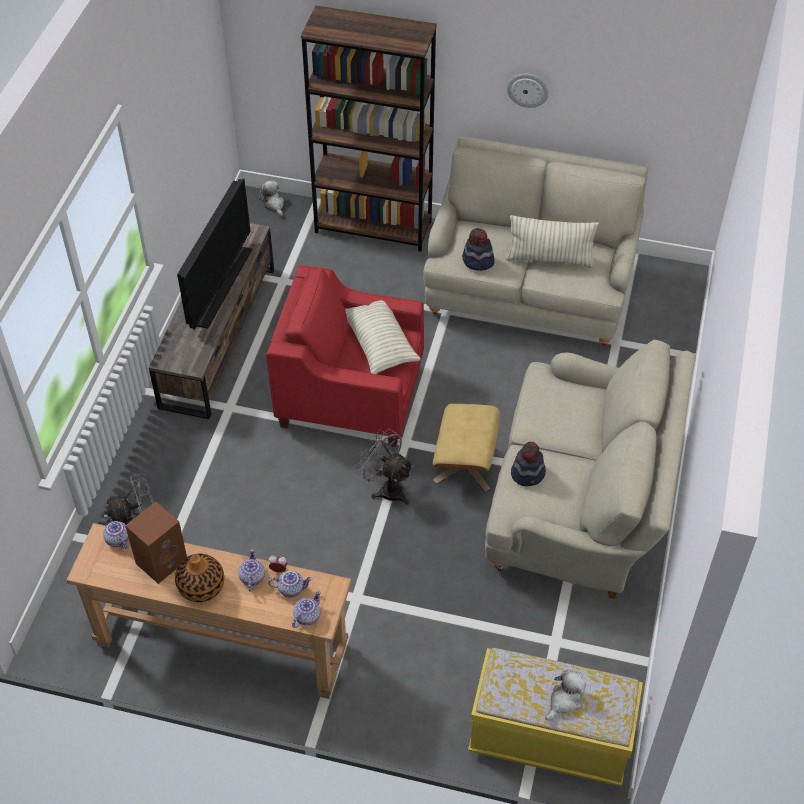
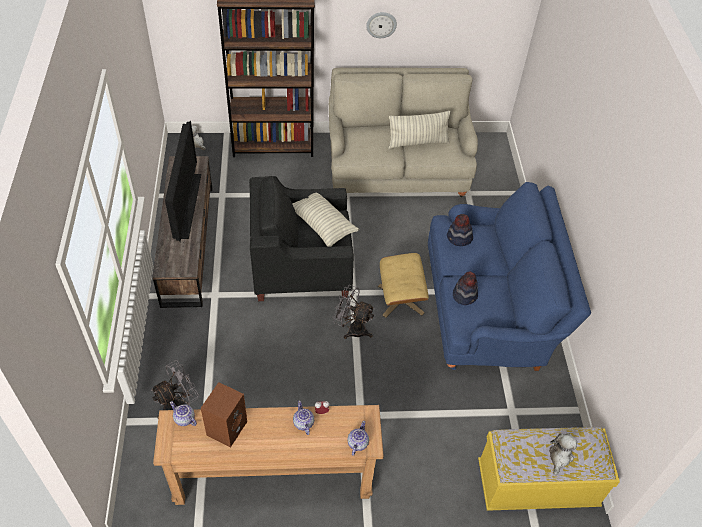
camera: 20 degrees left, 0 degrees up
vase [175,553,224,602] -> none
red armchair [266,265,424,447] -> black armchair [249,176,354,301]
teapot [268,570,312,597] -> none
hat [462,228,495,271] -> hat moved to [447,214,473,246]
beige sofa [485,340,696,599] -> blue sofa [428,182,591,371]

